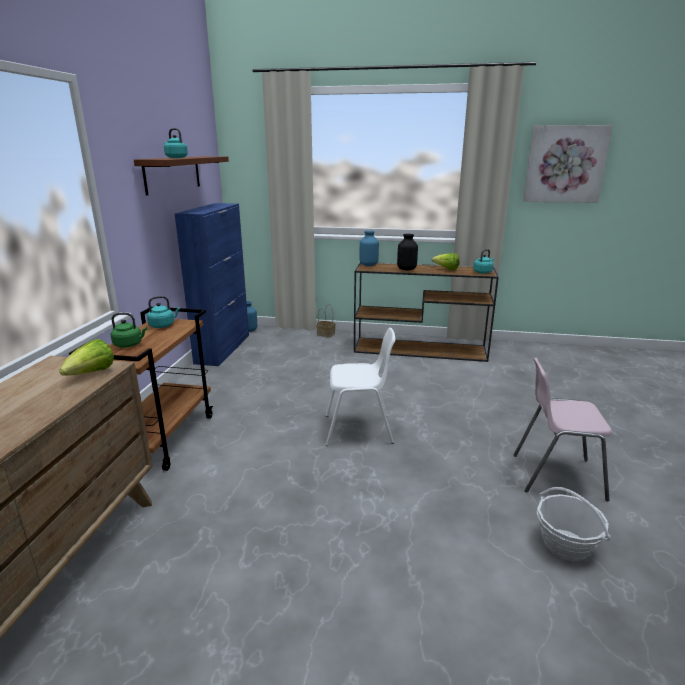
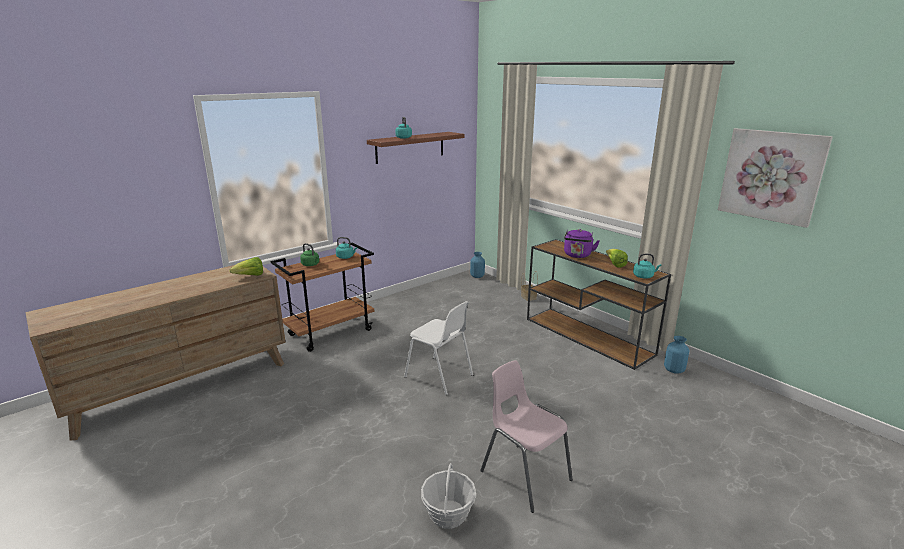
camera: 40 degrees right, 0 degrees up
blue cabinet [175,203,249,366] -> none
blue vase [360,231,379,266] -> blue vase moved to [664,336,689,374]
black vase [397,234,418,270] -> purple kettle [564,229,600,258]

